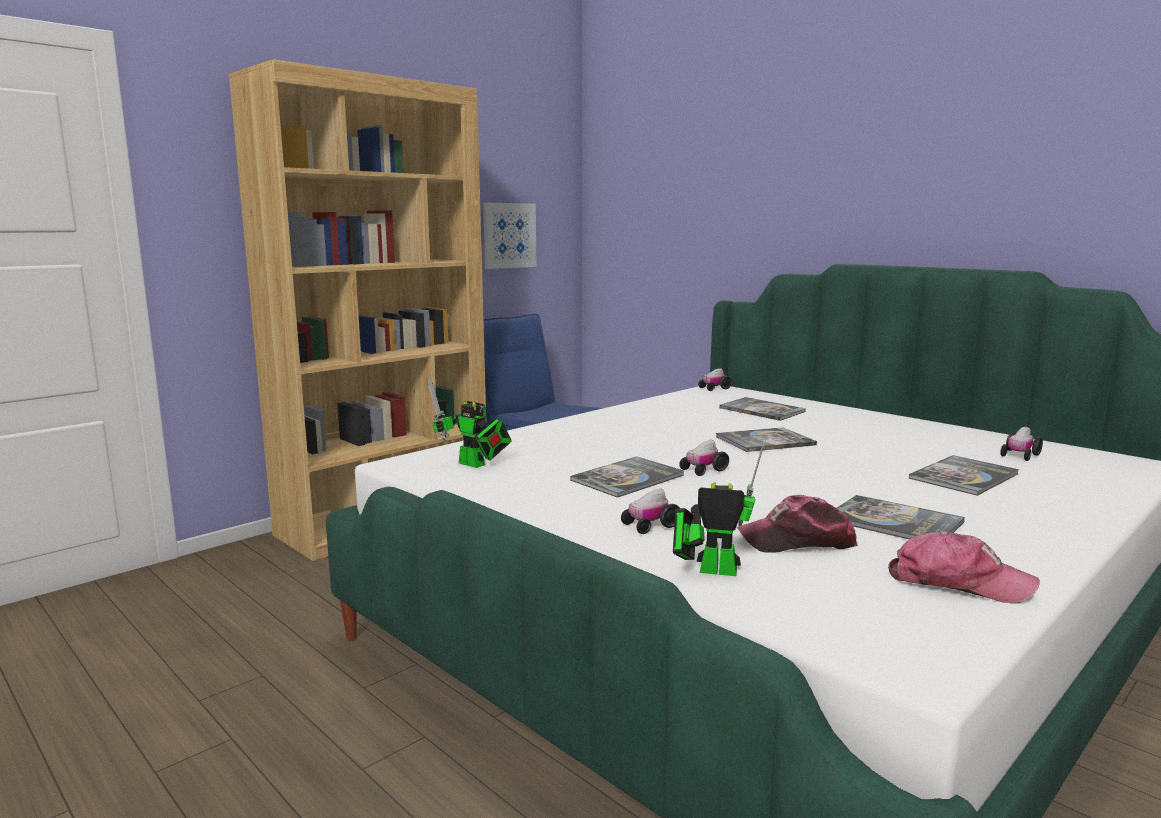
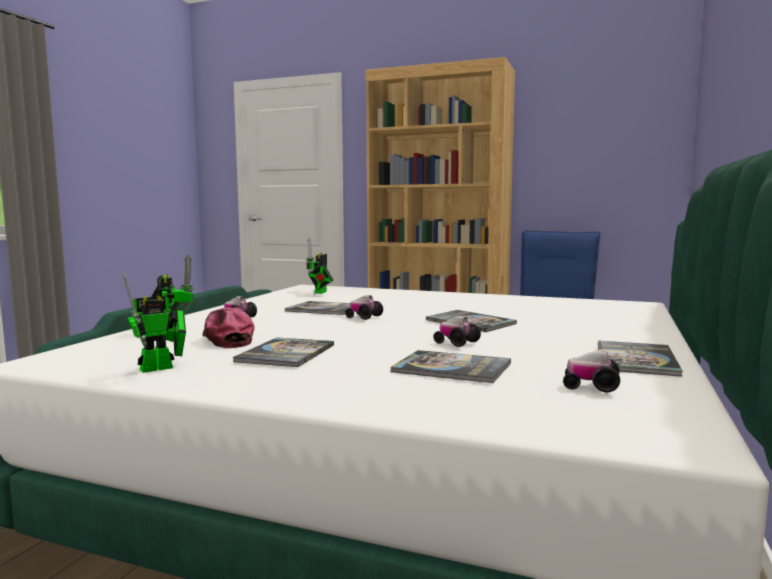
camera: 65 degrees right, 5 degrees down
picture [483,203,537,269] -> none
toy car [698,368,732,391] -> toy car moved to [433,316,481,347]
book [719,397,806,421] -> book moved to [598,341,683,377]
cap [888,531,1040,604] -> toy robot [123,273,186,373]

